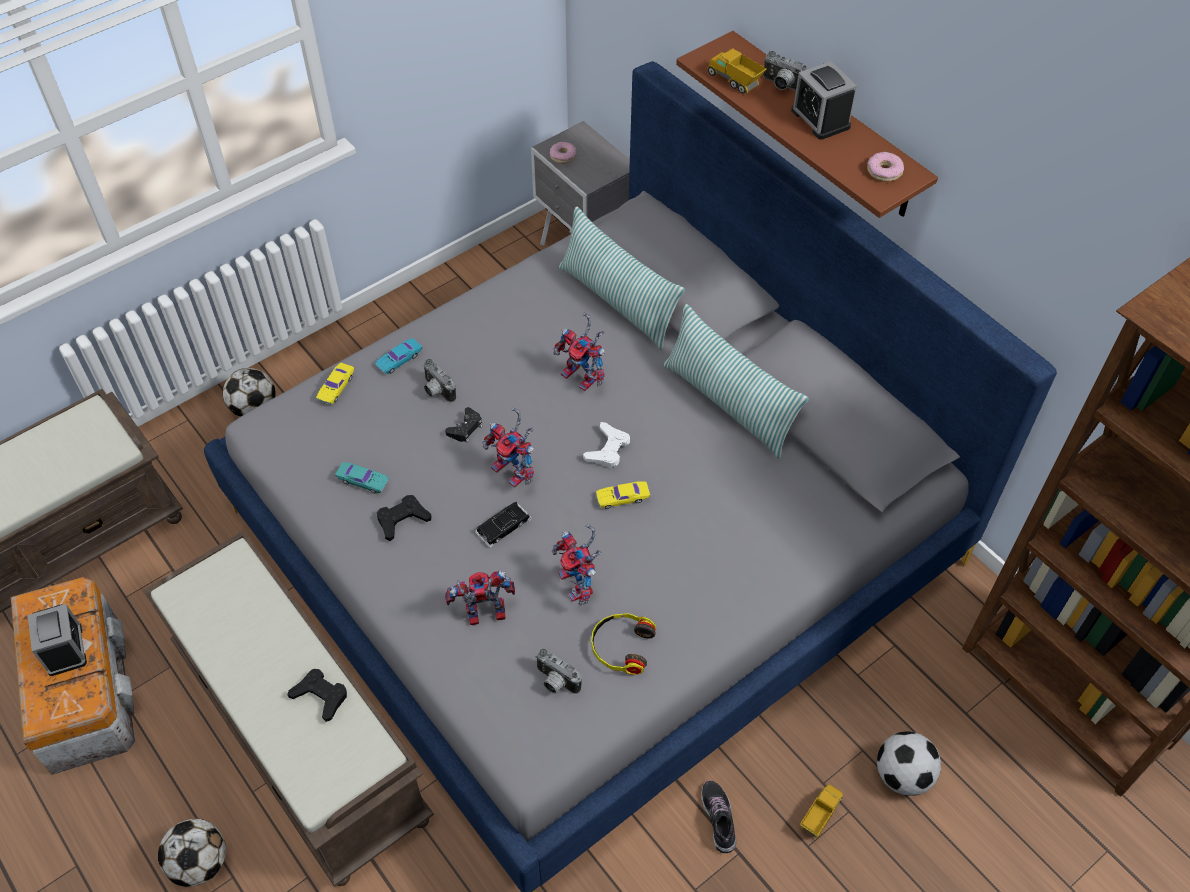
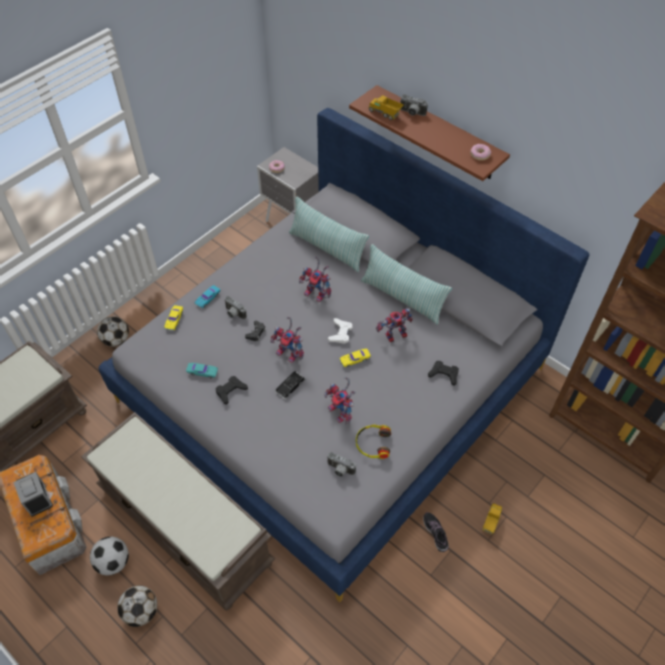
camera: 10 degrees left, 0 degrees up
black game controller [287,669,347,722] -> black game controller moved to [428,361,459,385]
toy robot [445,571,515,625] -> toy robot moved to [376,308,413,342]
alarm clock [791,61,857,140] -> none
football [877,731,941,796] -> football moved to [90,537,129,576]

